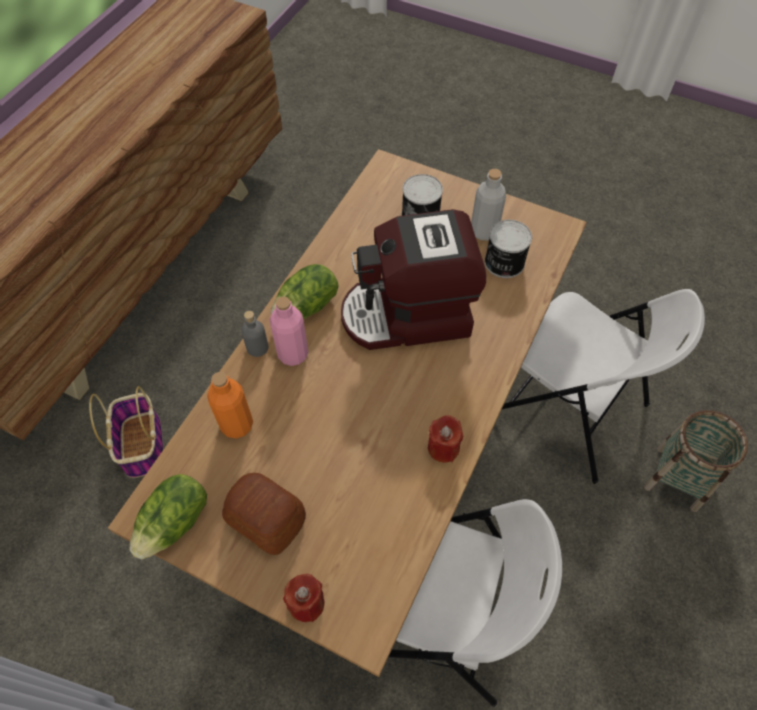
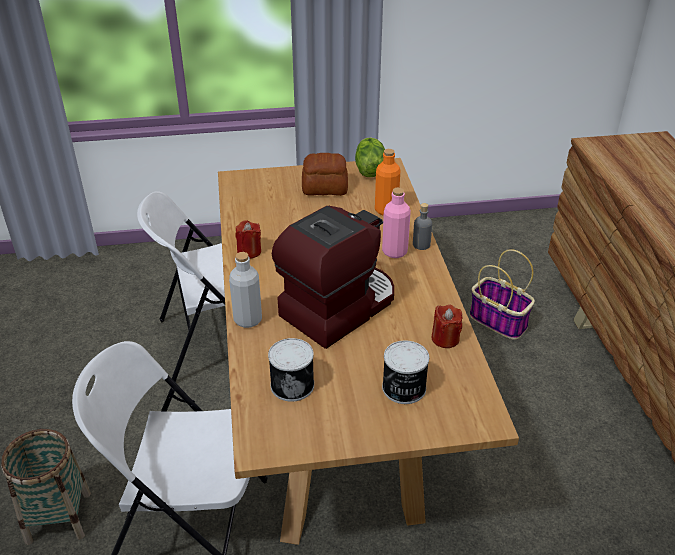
camera: 145 degrees right, 20 degrees down
lettuce [271,264,339,319] -> none
red candle [283,574,325,622] -> red candle moved to [431,305,463,348]
grey bottle [471,169,506,240] -> grey bottle moved to [229,252,262,328]

